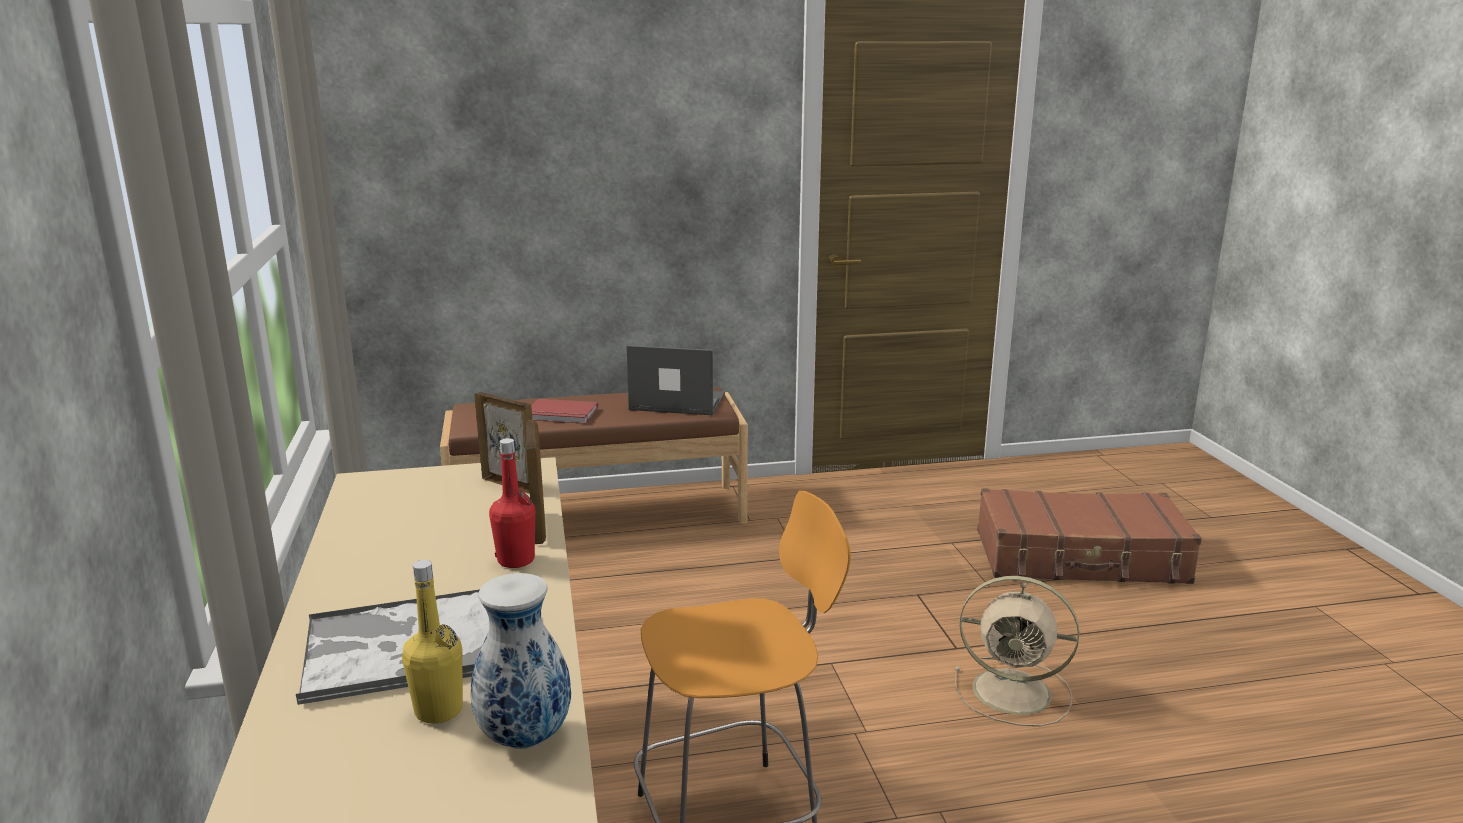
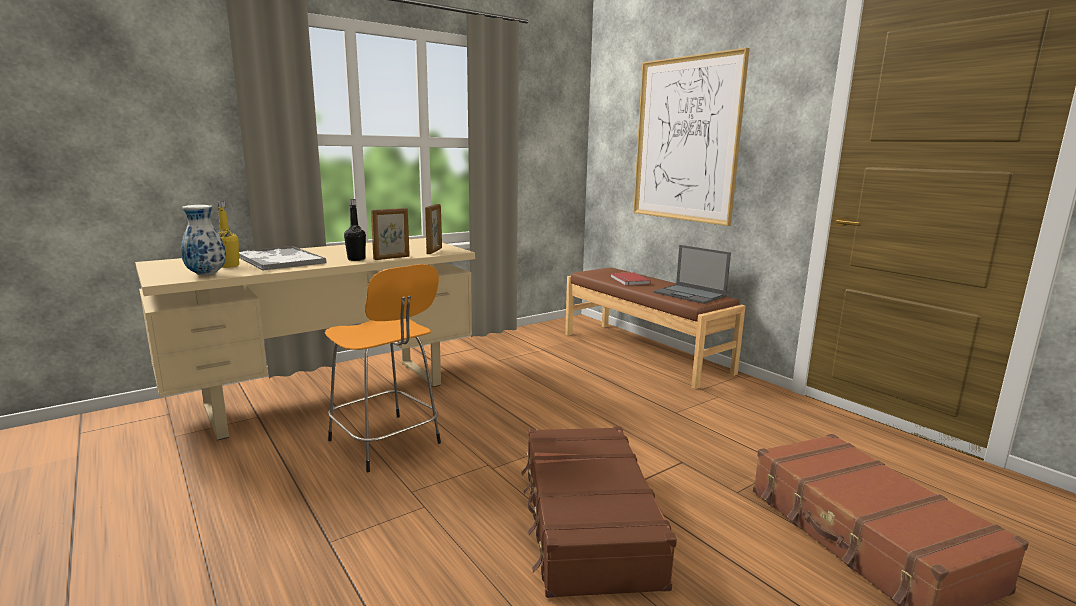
camera: 65 degrees right, 5 degrees down
red bottle [489,438,536,568] -> black bottle [344,199,366,261]
laptop [627,345,725,415] -> laptop turned 150 degrees clockwise [654,245,731,304]
beige fan [955,576,1079,726] -> brown suitcase [521,426,677,598]
none -> picture [633,48,750,226]

